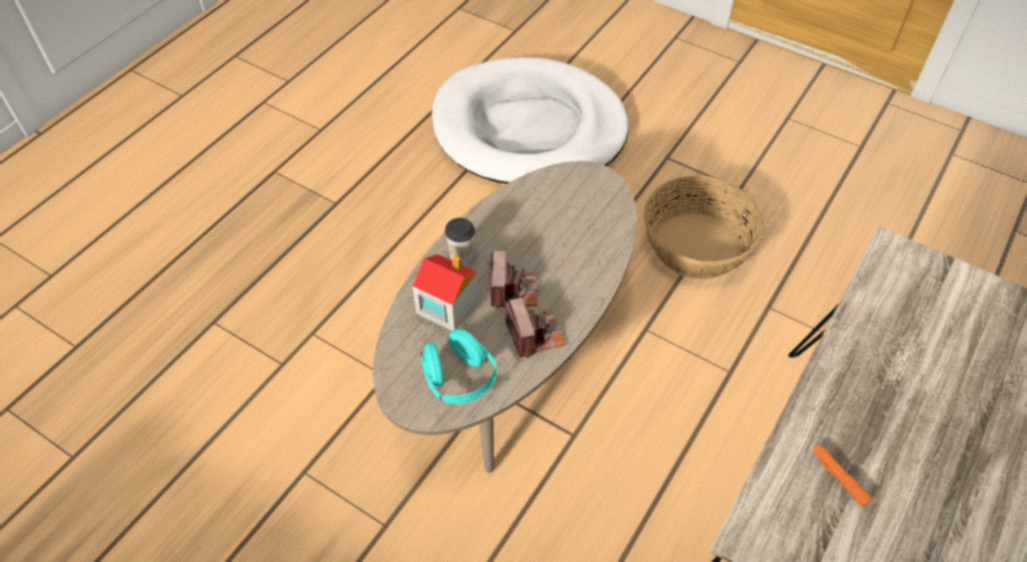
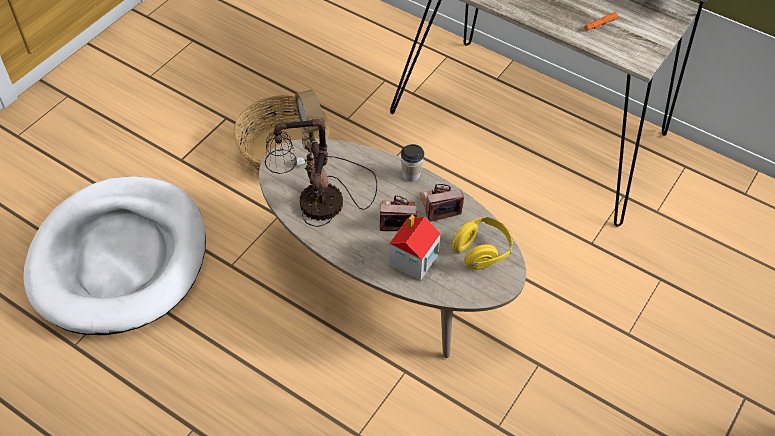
camera: 90 degrees left, 0 degrees up
turquoise headphones [421,329,498,404] -> yellow headphones [452,217,513,270]
cup [445,218,475,266] -> cup moved to [401,144,424,182]
none -> table lamp [265,89,377,227]

